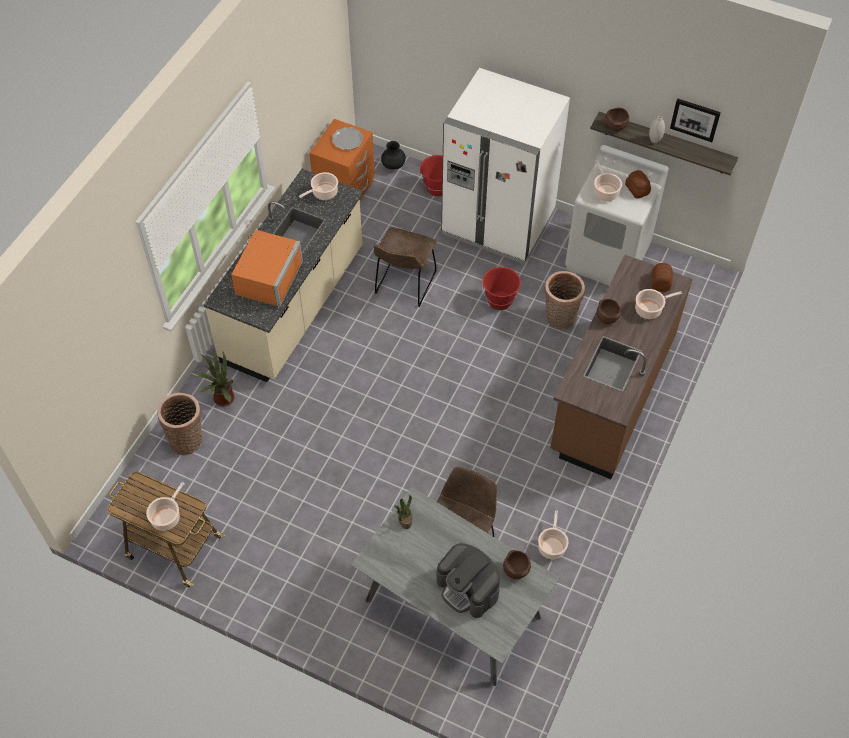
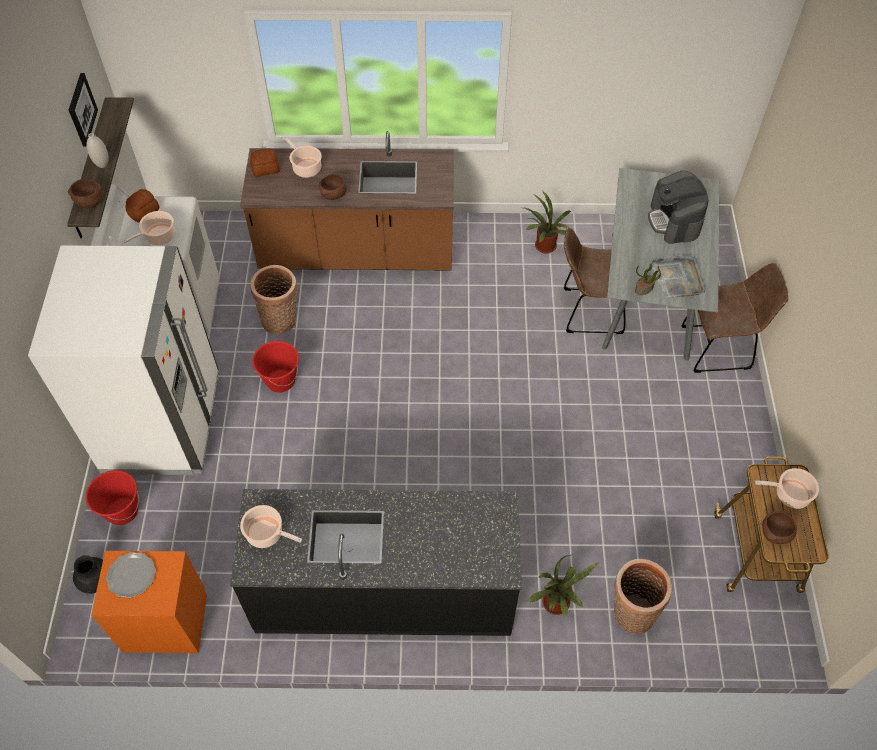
camera: 115 degrees left, 0 degrees up
beige counter [204,169,363,382] -> black counter [230,489,522,636]
orange microwave [229,230,303,307] -> none
brown chair [374,227,437,307] -> brown chair moved to [681,263,788,373]
coffee machine [436,543,500,618] -> coffee machine turned 150 degrees clockwise [648,170,708,244]
brown bowl [503,550,531,579] -> brown bowl moved to [762,511,797,544]
cooking pot [538,510,569,560] -> potted plant [524,191,571,254]
none -> grey tray [650,255,706,298]

